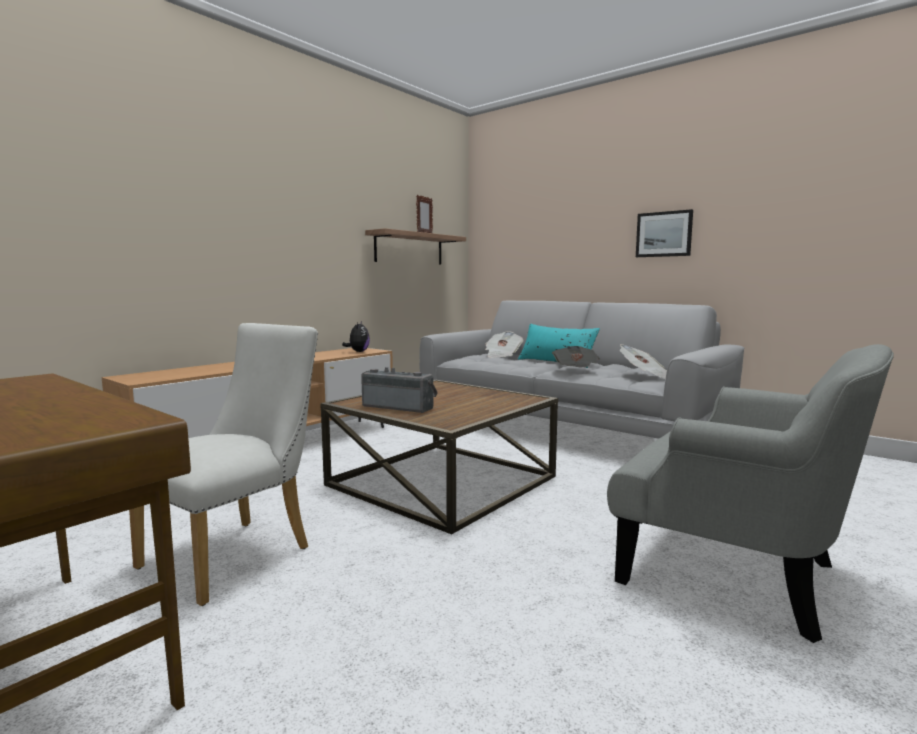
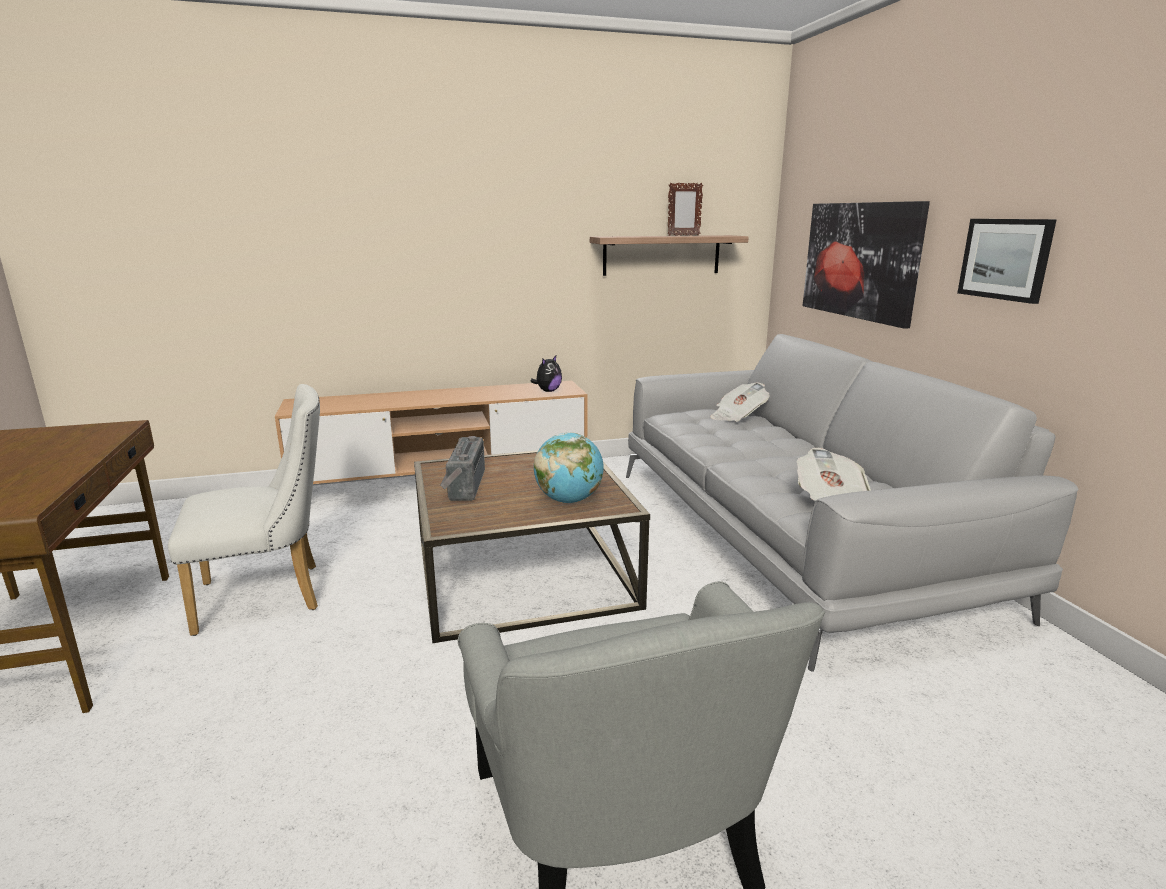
camera: 35 degrees right, 10 degrees up
radio [361,367,438,413] -> radio turned 150 degrees counterclockwise [440,436,485,501]
turquoise pillow [518,324,600,368] -> none
newspaper [552,346,600,367] -> none
none -> globe [534,432,604,503]
none -> picture [803,201,930,329]

